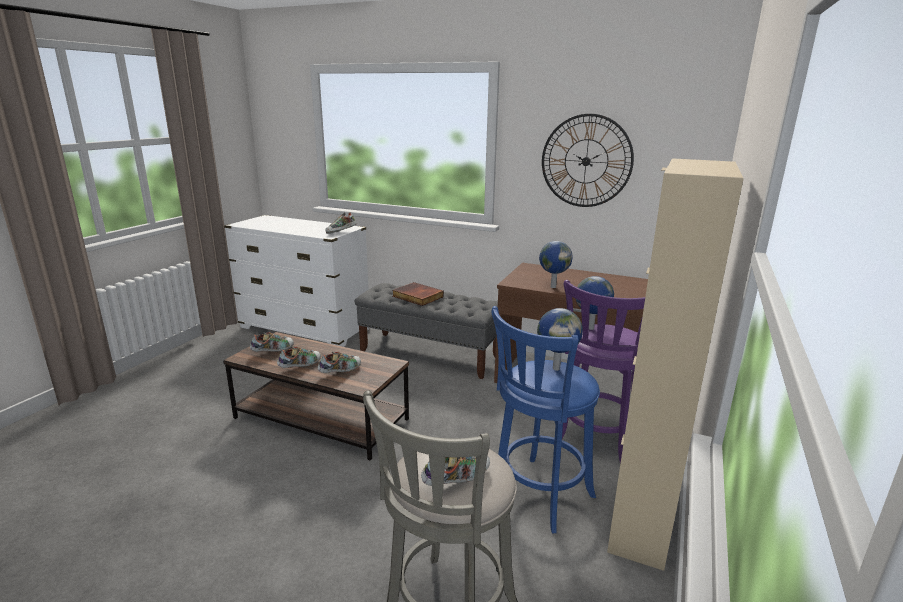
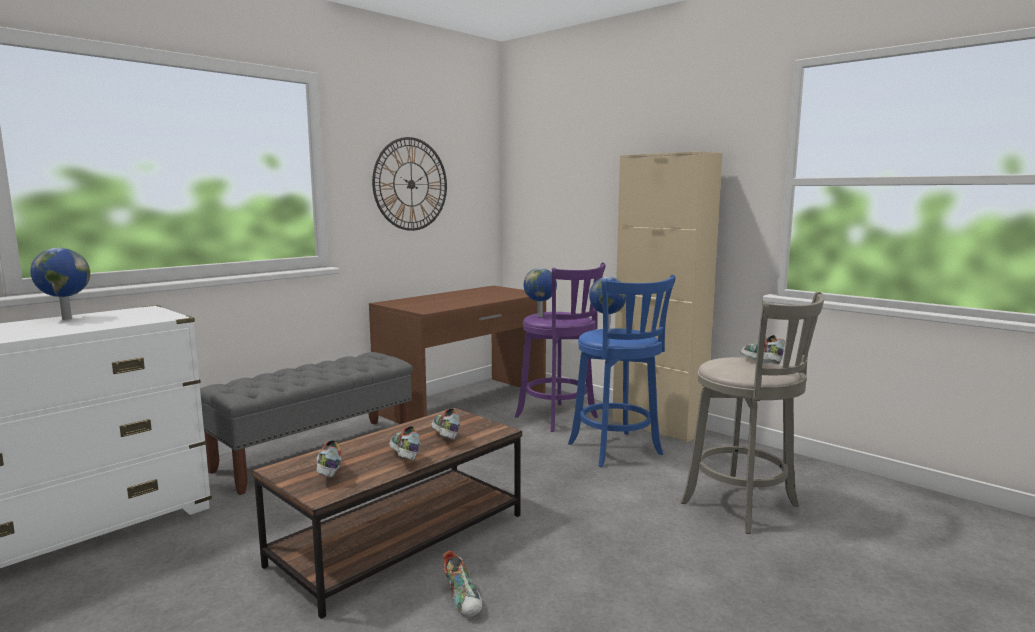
camera: 70 degrees left, 10 degrees down
shoe [325,212,357,234] -> shoe moved to [443,551,482,618]
book [392,282,444,306] -> none
globe [539,241,572,288] -> globe moved to [30,248,90,320]

